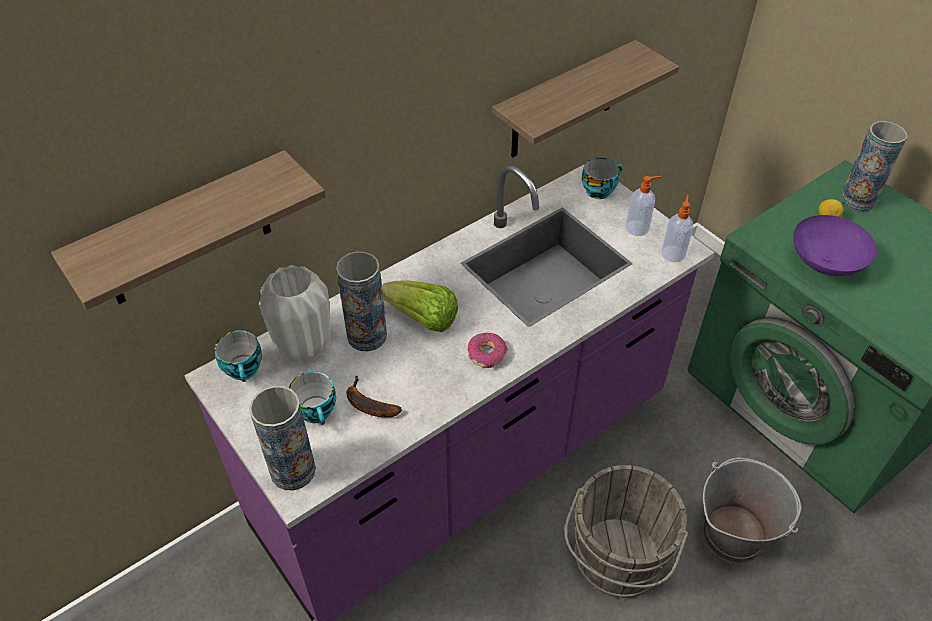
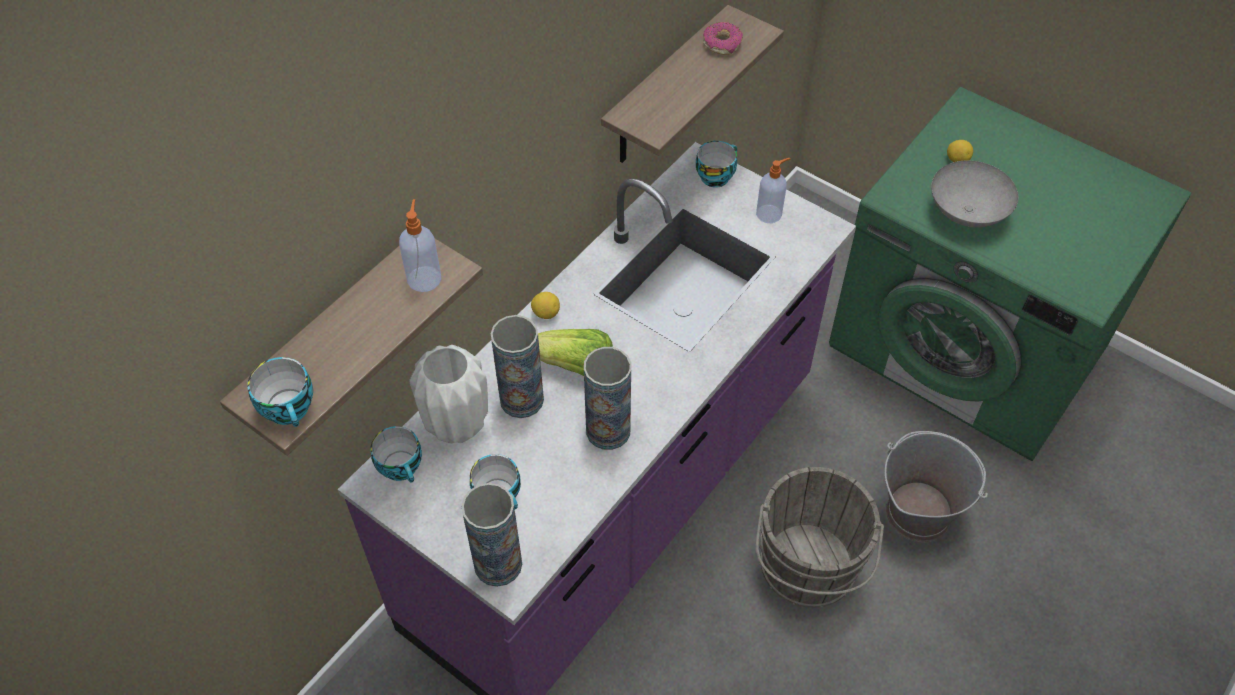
camera: 15 degrees left, 5 degrees up
banana [346,376,402,418] -> none
donut [467,333,508,368] -> donut moved to [703,22,743,55]
soap dispenser [661,195,693,262] -> soap dispenser moved to [399,199,442,292]
purple bowl [793,215,877,276] -> grey bowl [931,161,1018,227]
vase [841,121,907,211] -> vase moved to [584,347,631,450]
none -> cup [247,357,313,427]
none -> lemon [531,292,560,319]

